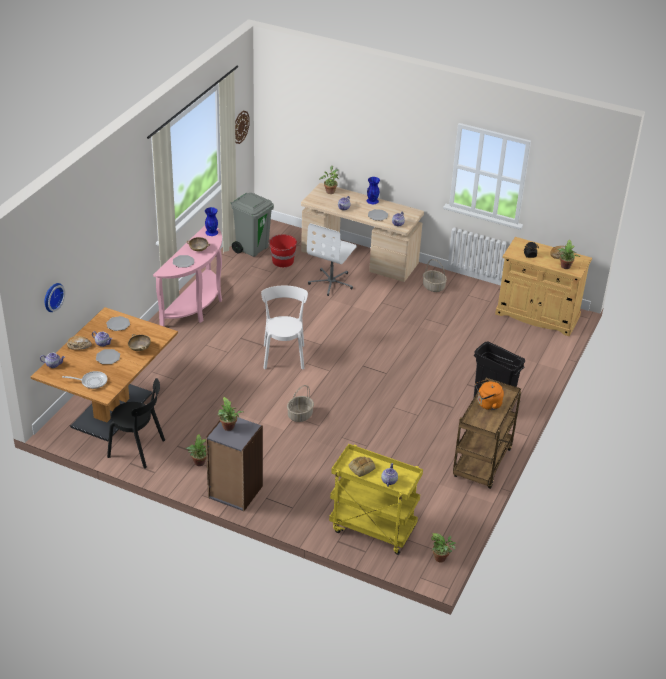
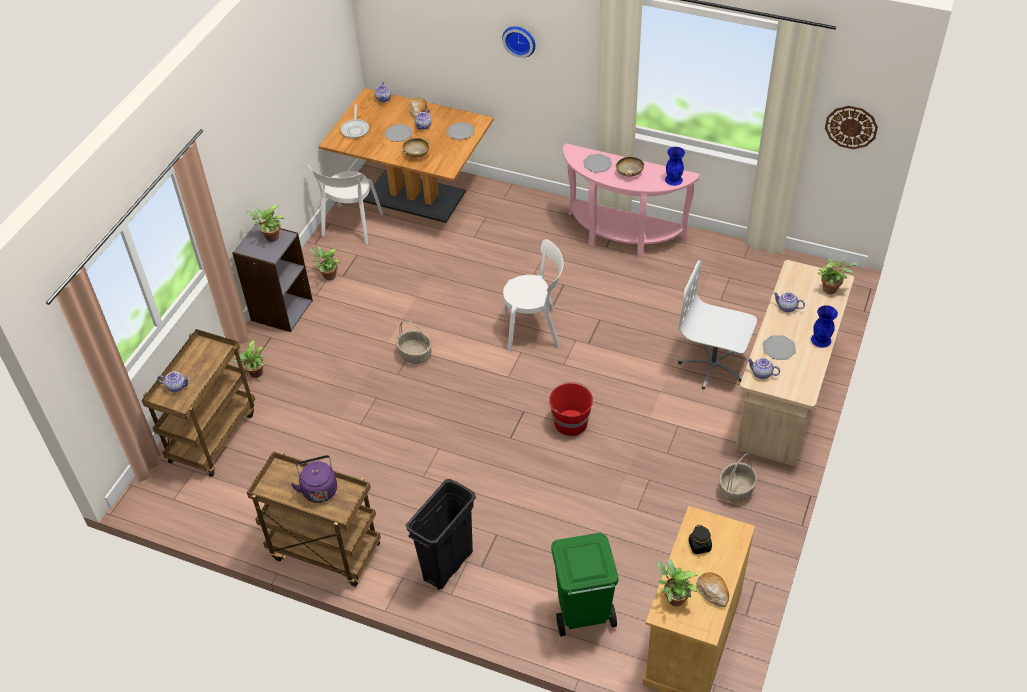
camera: 90 degrees right, 10 degrees up
wall clock [45,283,65,312] -> wall clock moved to [502,26,535,58]
black chair [107,378,165,469] -> white chair [308,164,383,244]
grey trash can [230,193,274,257] -> none
red bucket [268,234,297,267] -> red bucket moved to [547,382,593,436]
yellow cart [329,444,423,555] -> brown cart [142,329,255,477]
bread [348,457,376,477] -> none
potted plant [431,533,456,562] -> potted plant moved to [232,340,265,378]
orange kettle [475,380,504,410] -> purple kettle [291,455,337,503]
none -> green trash can [551,533,619,636]

